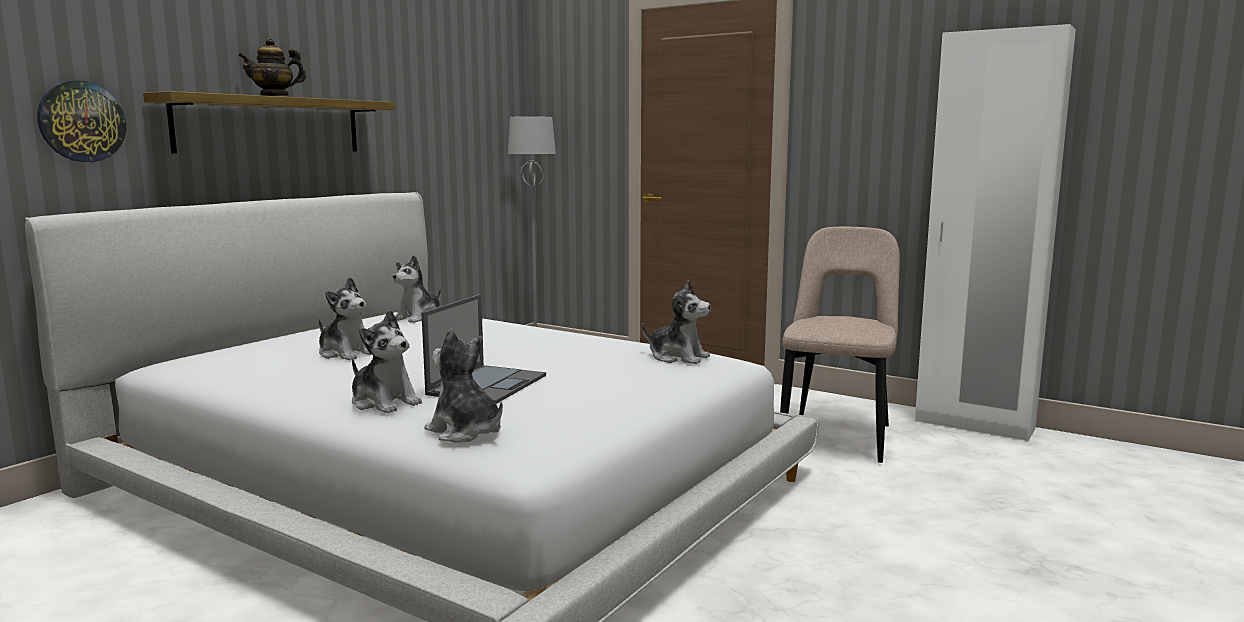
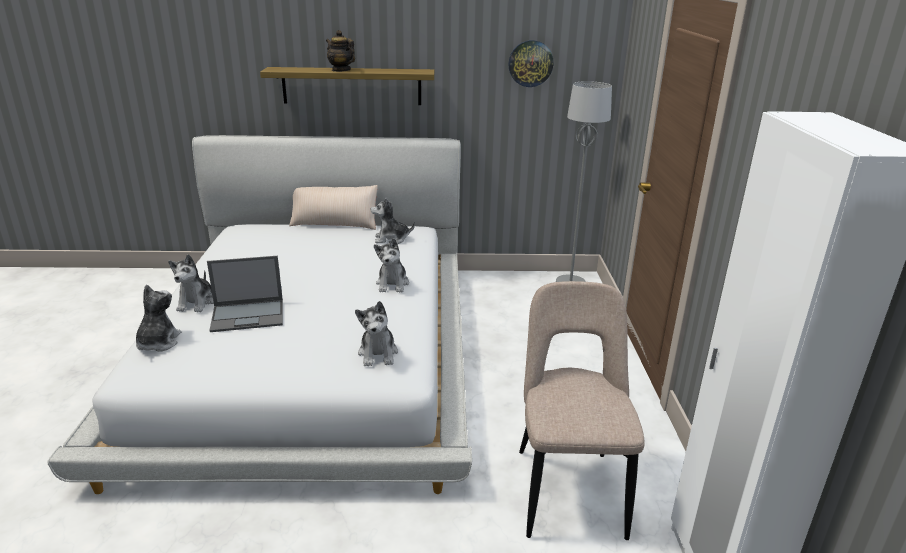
camera: 55 degrees right, 15 degrees up
wall clock [37,80,126,162] -> wall clock moved to [508,40,553,87]
plush toy [319,277,372,360] -> plush toy moved to [374,238,409,293]
beige chair [780,227,900,463] -> beige chair turned 75 degrees counterclockwise [519,281,644,540]
none -> beige pillow [289,185,378,230]

